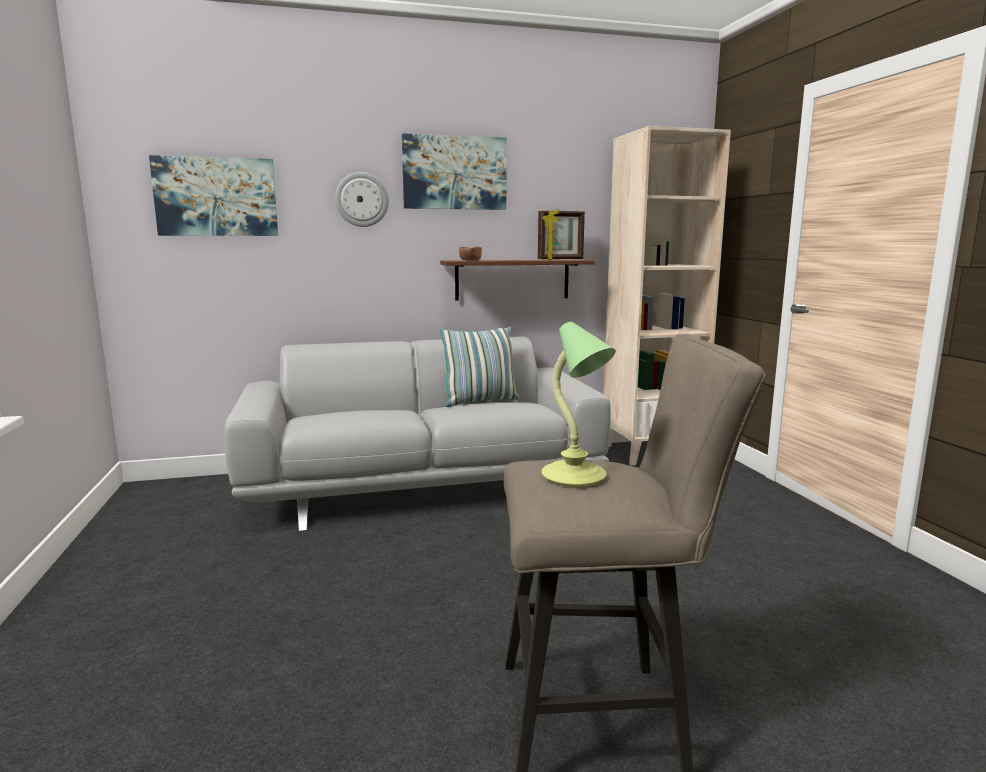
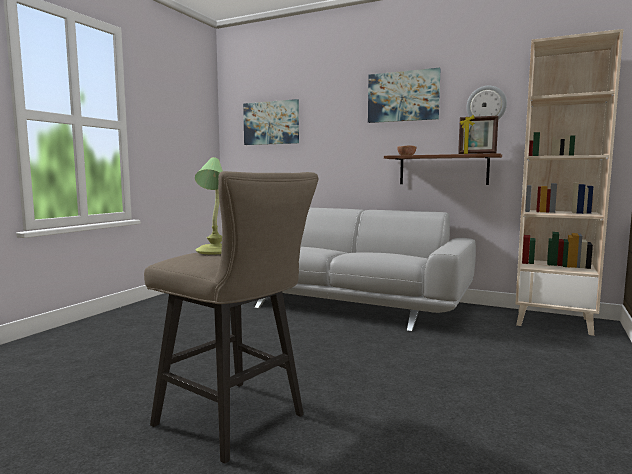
camera: 40 degrees right, 5 degrees down
wall clock [335,172,389,227] -> wall clock moved to [466,86,507,120]
pillow [439,327,519,407] -> none

